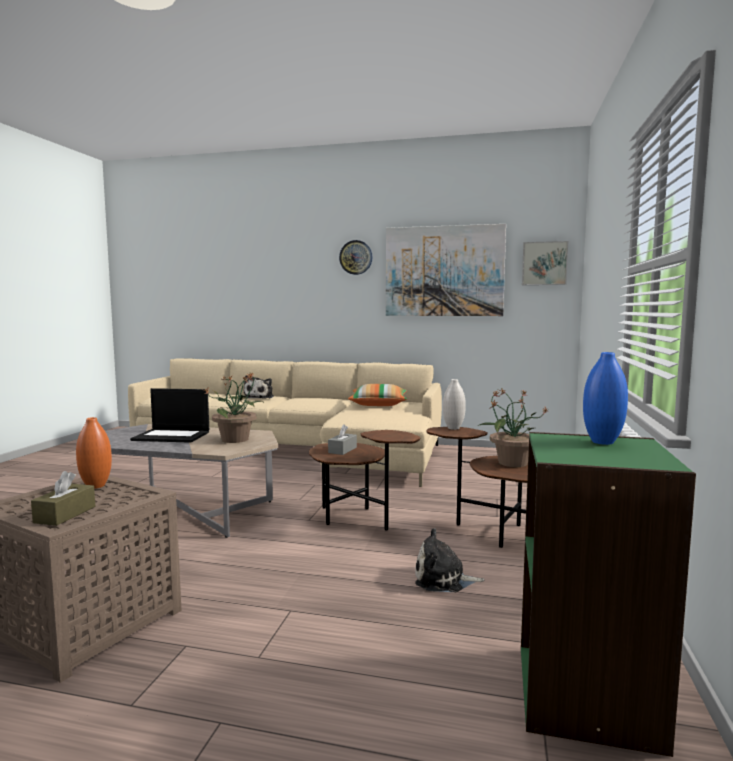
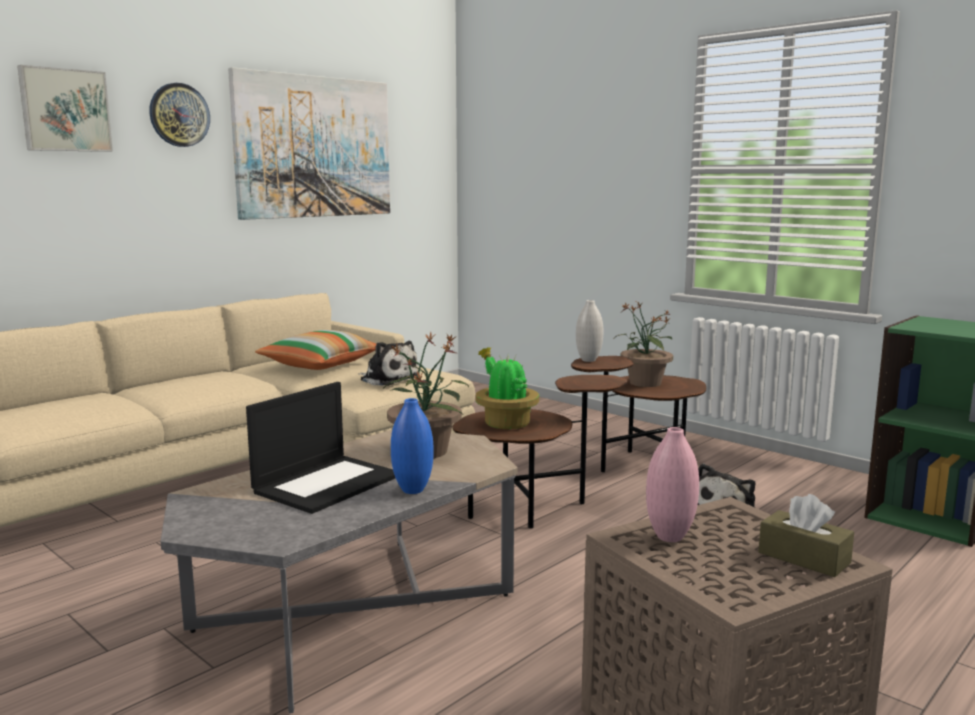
camera: 60 degrees left, 5 degrees up
orange vase [76,417,112,489] -> pink vase [646,427,699,542]
plush toy [244,375,274,399] -> plush toy moved to [359,341,418,386]
grey tissue box [328,424,357,455] -> potted plant [476,347,539,429]
picture [522,241,568,285] -> picture moved to [17,65,113,152]
blue vase [583,352,628,445] -> blue vase moved to [391,398,434,494]

